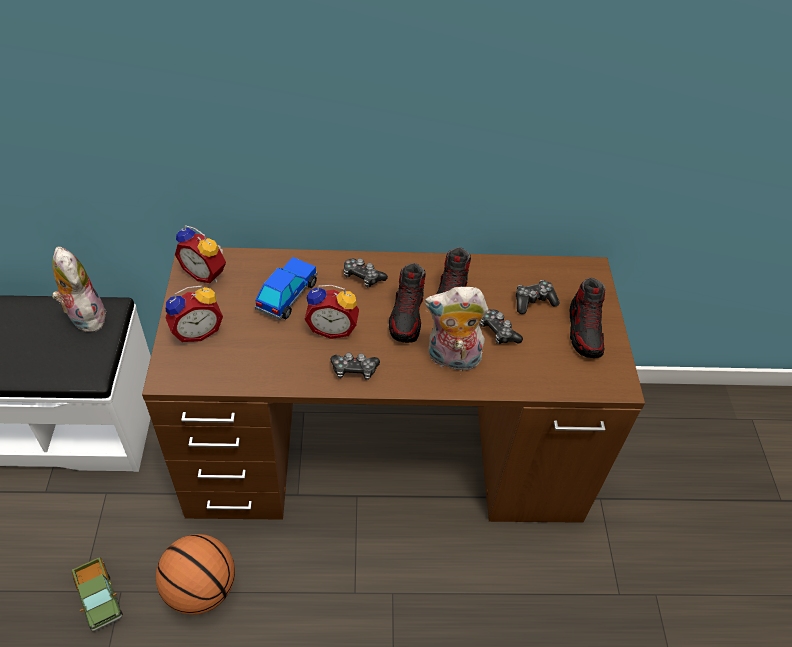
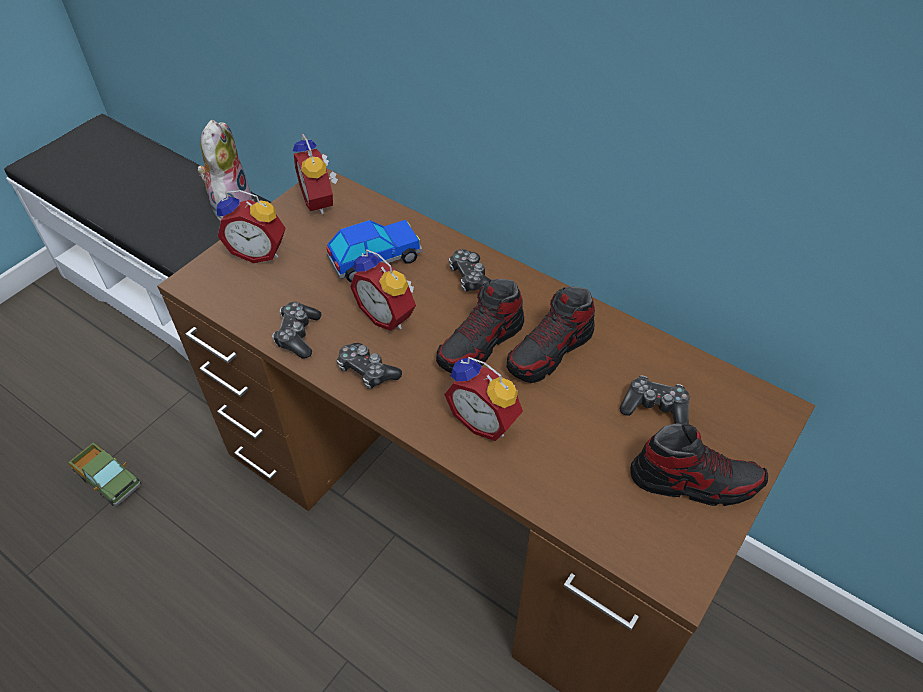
camera: 40 degrees right, 0 degrees up
toy truck [72,557,123,632] -> toy truck turned 60 degrees counterclockwise [68,442,141,506]
basketball [156,534,235,615] -> none
plush toy [425,287,488,375] -> alarm clock [444,357,523,441]
game controller [480,309,523,344] -> game controller moved to [272,302,321,359]
shoe [570,278,605,358] -> shoe turned 120 degrees counterclockwise [630,423,768,506]

